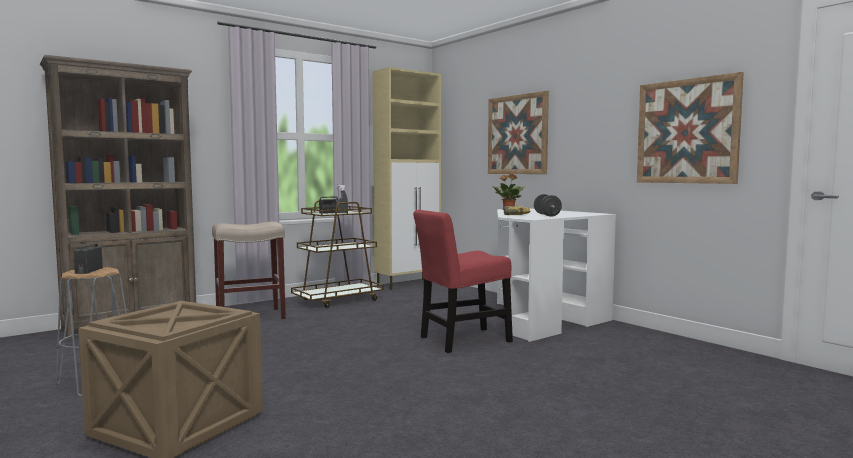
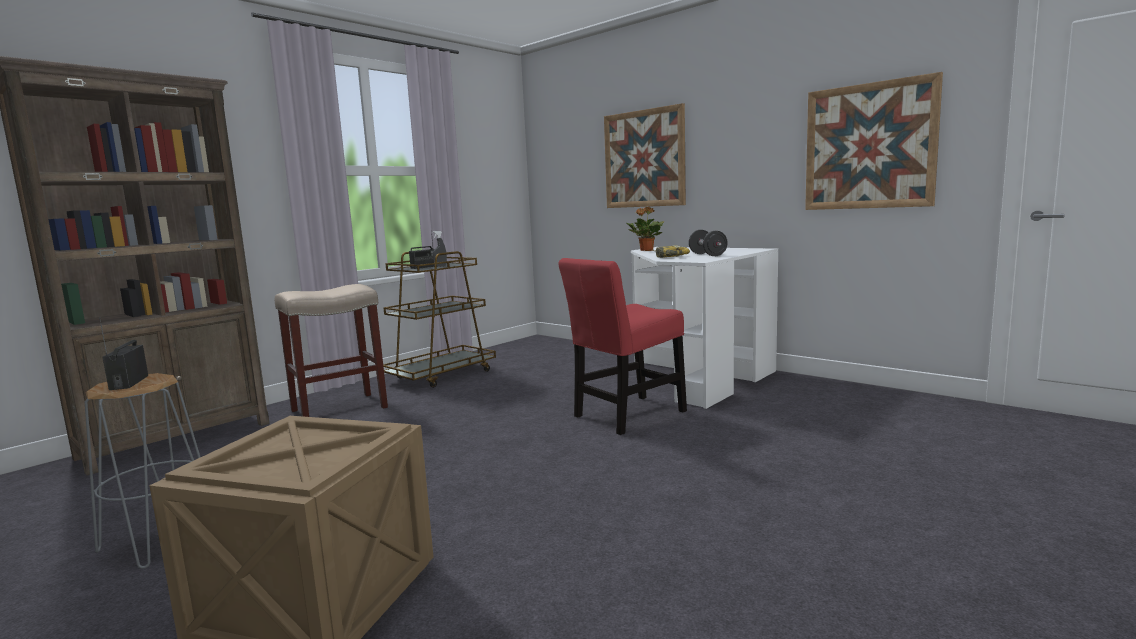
camera: 10 degrees left, 5 degrees up
beige cabinet [372,67,441,290] -> none

